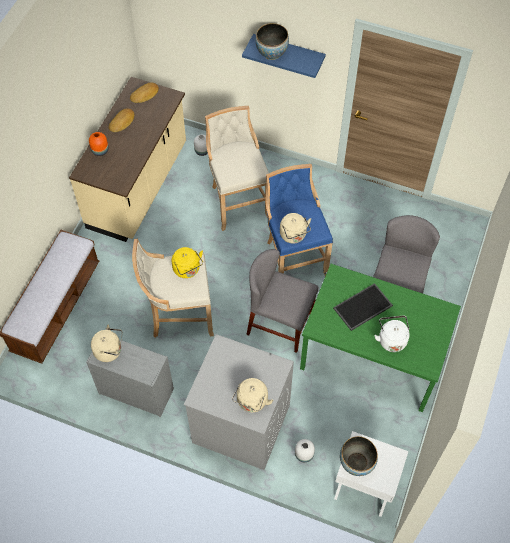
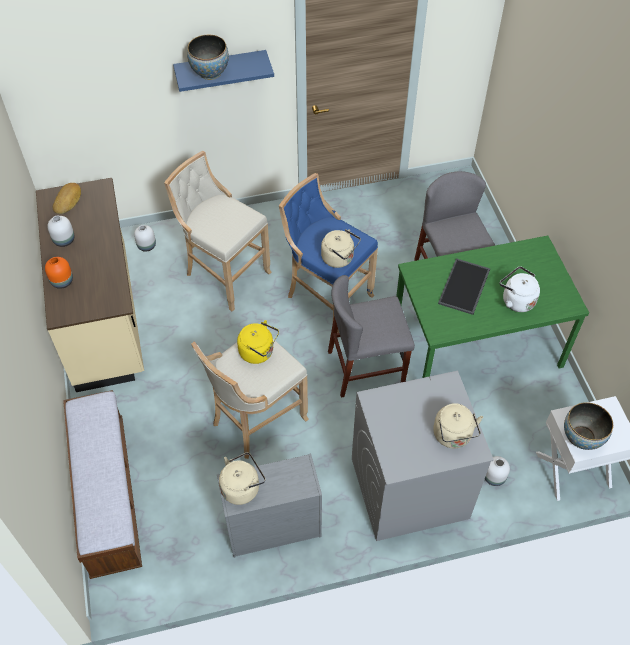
camera: 35 degrees left, 5 degrees down
bread [109,108,134,132] -> white vase [47,216,74,247]

